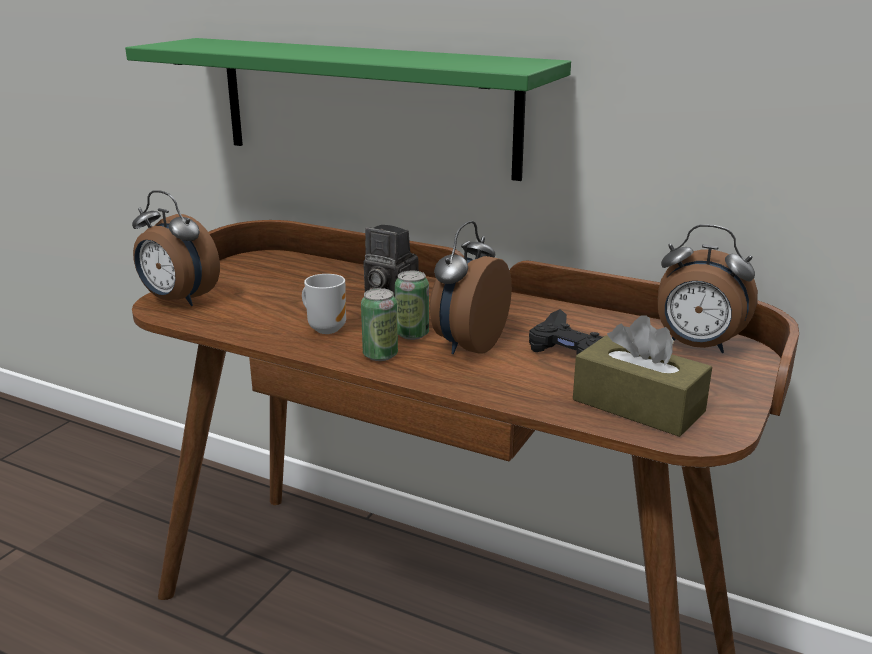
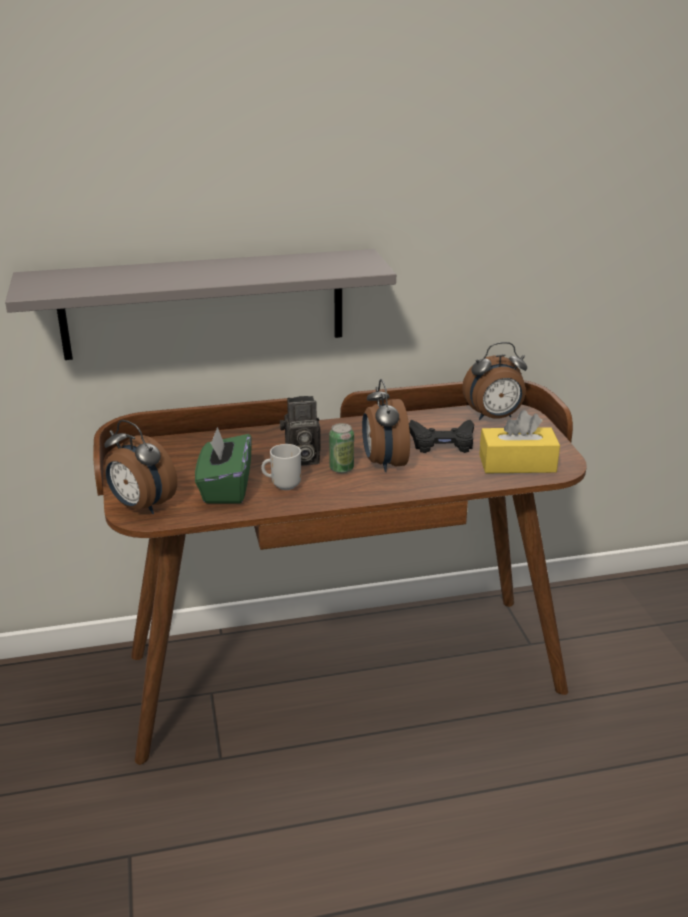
camera: 40 degrees left, 5 degrees up
green shelf [125,38,571,181] -> grey shelf [5,249,396,360]
alarm clock [132,190,220,306] -> alarm clock turned 45 degrees clockwise [104,420,177,514]
can [361,288,398,361] -> none
brown tissue box [573,315,712,437] -> yellow tissue box [479,410,560,473]
none -> green tissue box [195,427,252,504]

